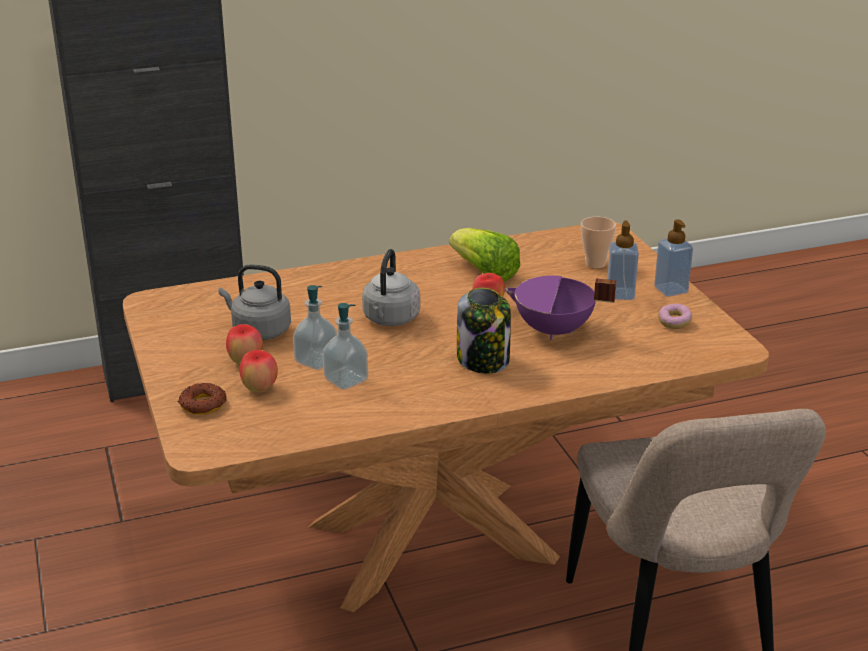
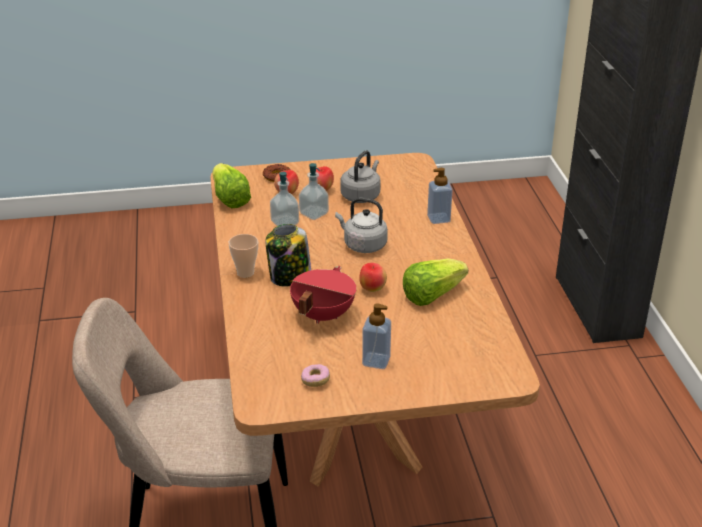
camera: 100 degrees right, 5 degrees up
purple cooking pot [504,276,617,340] -> red cooking pot [290,266,357,324]
cup [581,217,616,269] -> cup moved to [229,234,258,278]
soap dispenser [654,219,693,297] -> soap dispenser moved to [427,168,453,224]
none -> lettuce [213,163,251,208]

